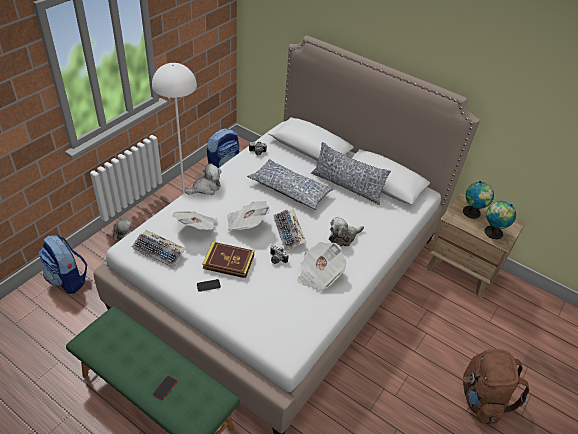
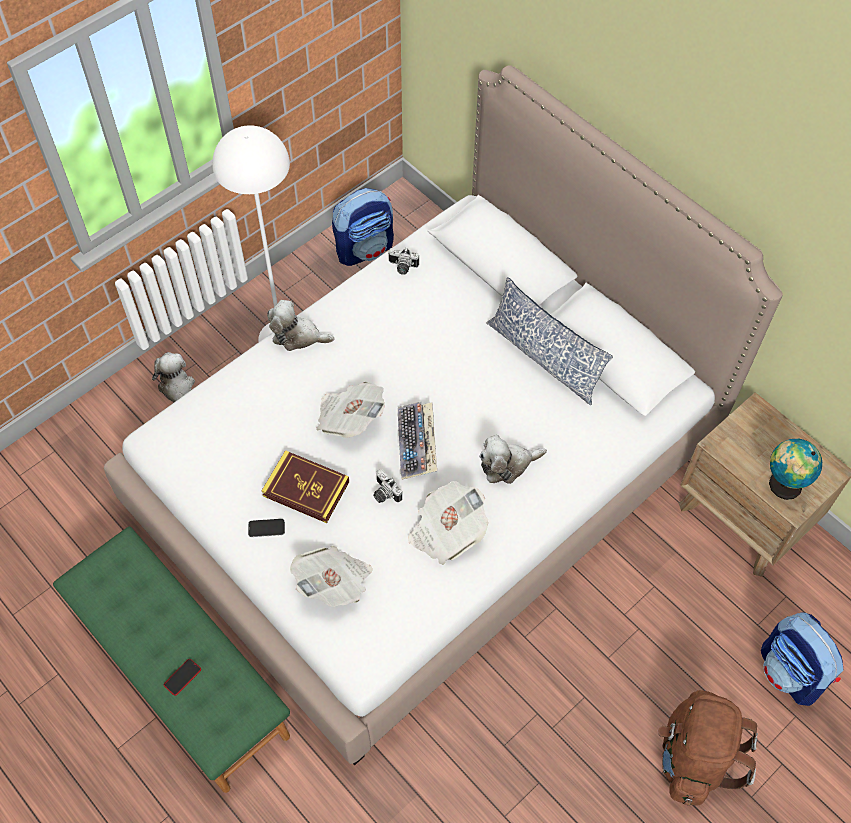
camera: 15 degrees right, 15 degrees up
backpack [39,235,87,294] -> backpack moved to [761,612,843,706]
keyboard [132,230,186,269] -> none
newspaper [172,211,218,230] -> newspaper moved to [290,546,373,607]
plush toy [185,163,222,195] -> plush toy turned 150 degrees counterclockwise [267,300,335,351]
pillow [247,159,334,210] -> none
globe [463,181,494,219] -> none

